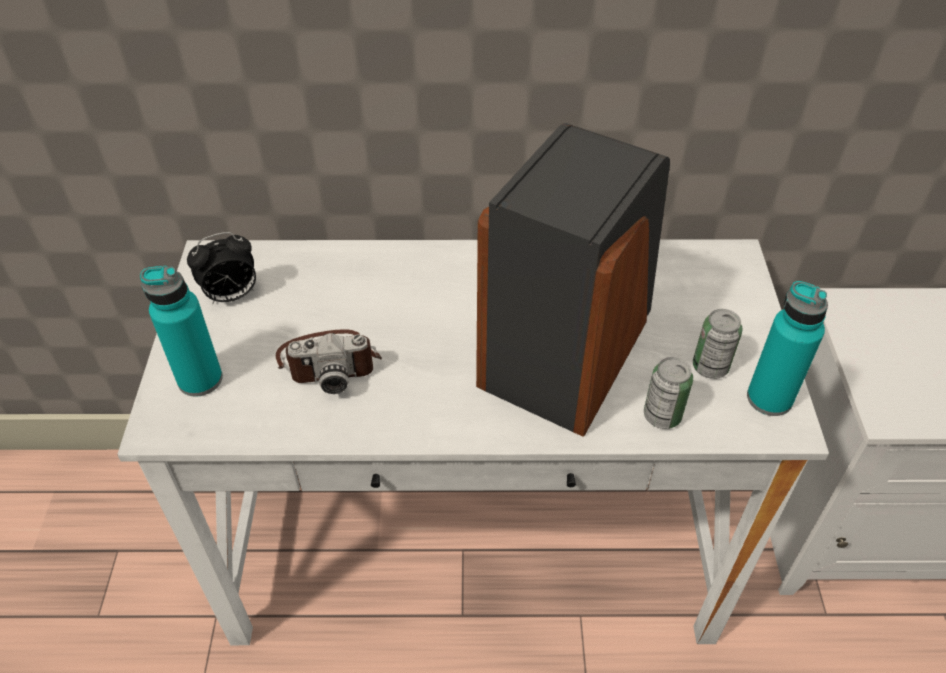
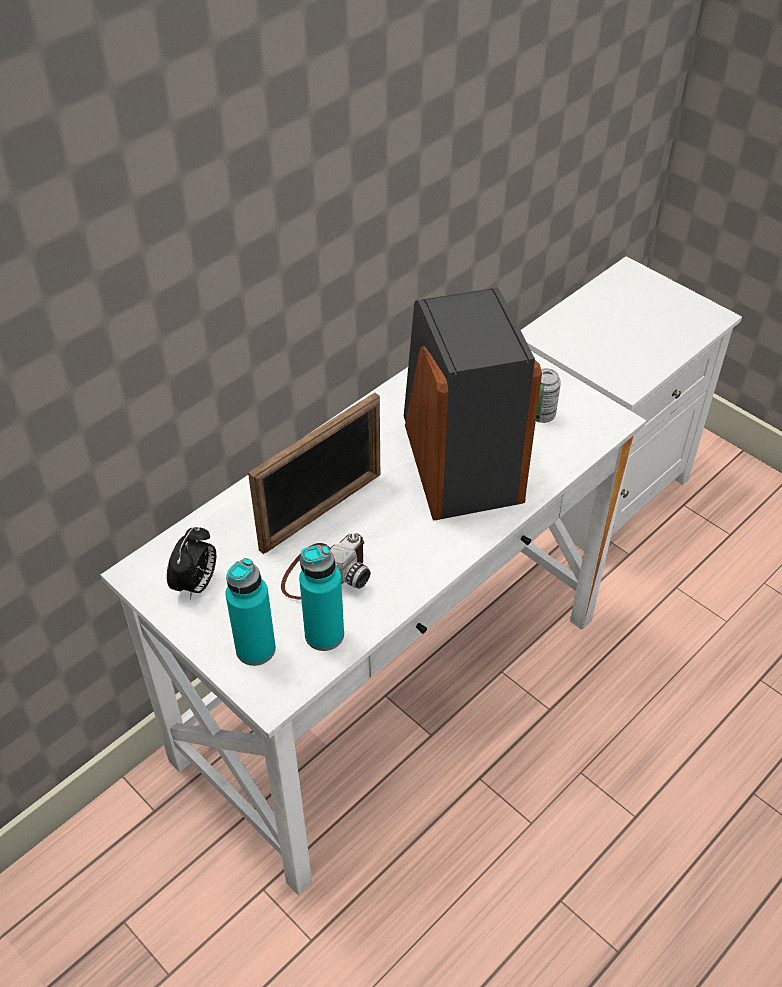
camera: 45 degrees left, 0 degrees up
can [644,357,693,429] -> none
turquoise bottle [747,281,828,416] -> turquoise bottle moved to [299,545,344,651]
none -> picture frame [248,392,380,554]

